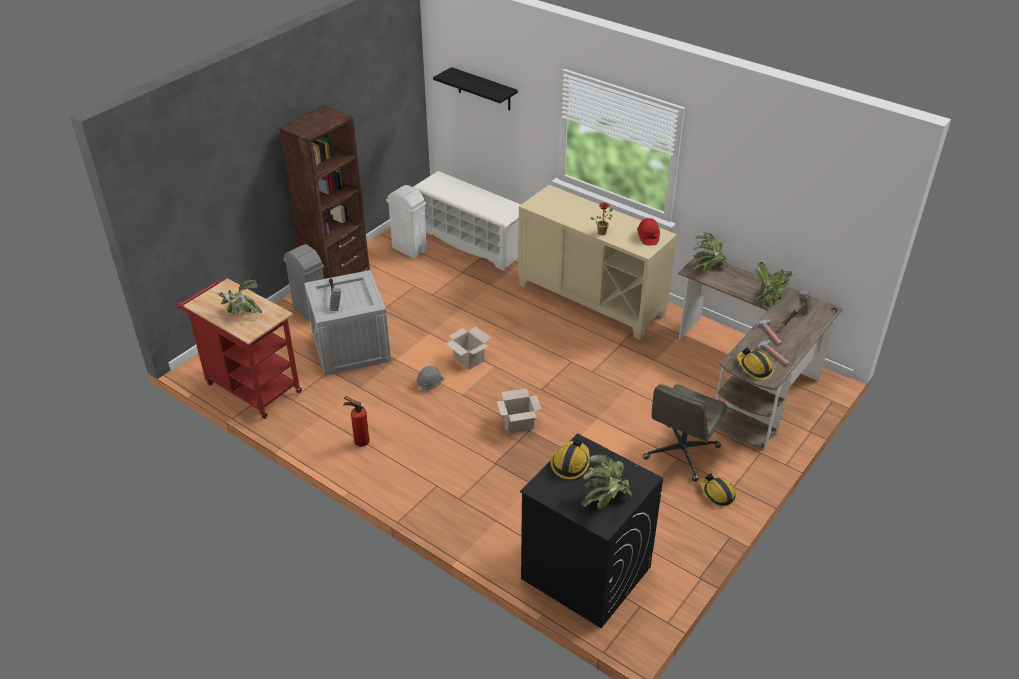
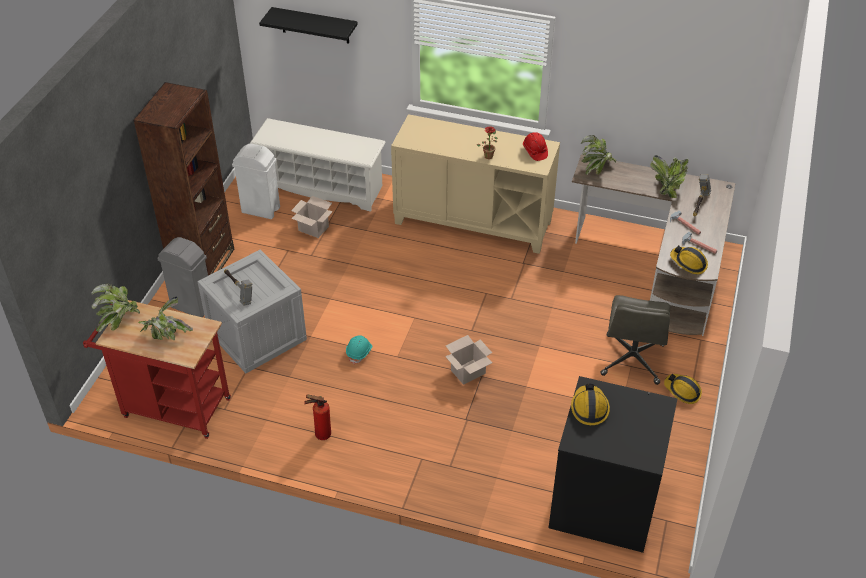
camera: 20 degrees left, 5 degrees up
grey hard hat [417,366,445,391] -> turquoise hard hat [346,335,372,364]
cardboard box [445,326,491,370] -> cardboard box moved to [291,196,333,238]
potted plant [582,454,632,509] -> potted plant moved to [91,284,140,332]

